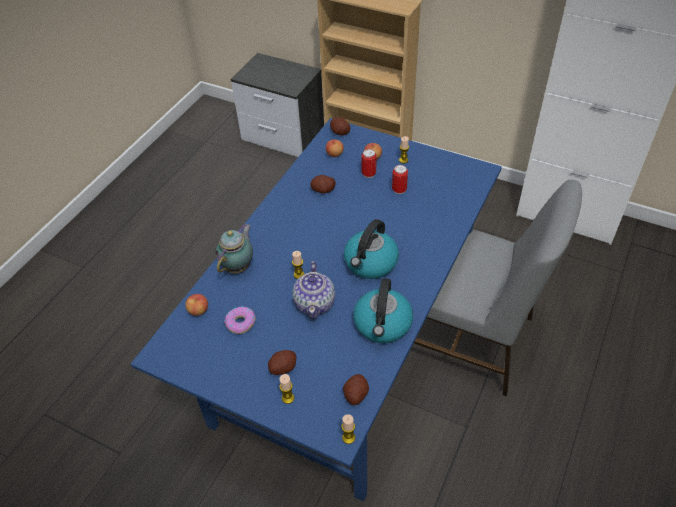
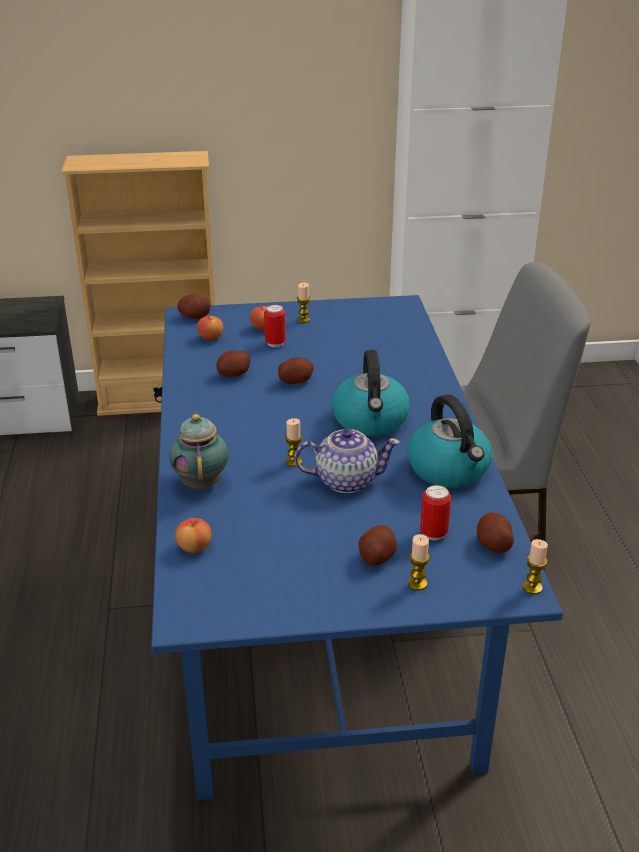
camera: 35 degrees left, 15 degrees down
donut [224,306,256,334] -> none
teapot [292,261,335,319] -> teapot turned 60 degrees counterclockwise [294,429,400,493]
can [392,165,408,194] -> can moved to [420,485,451,541]
none -> potato [278,357,314,384]

